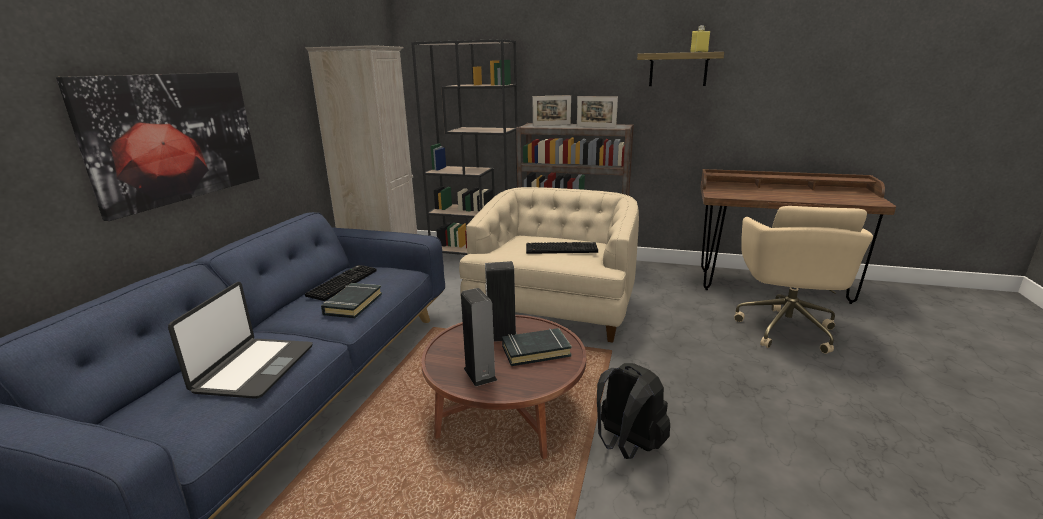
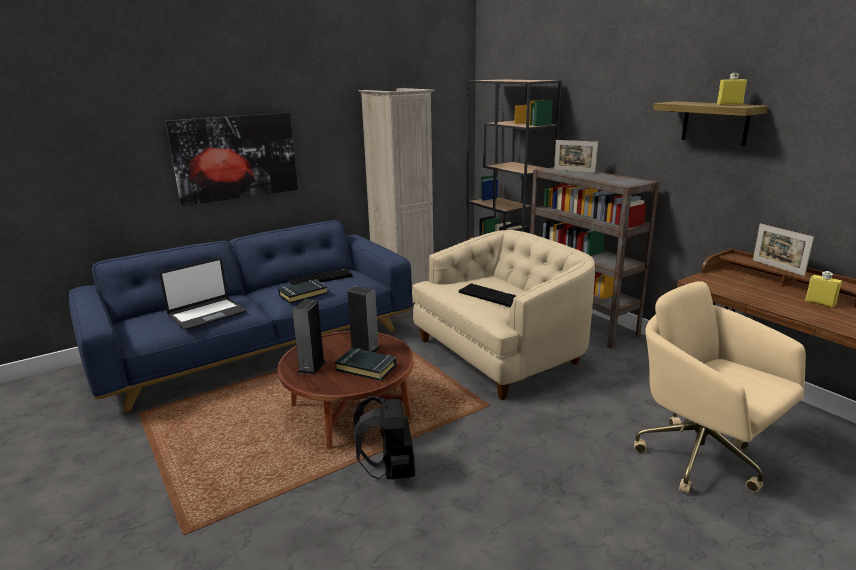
camera: 40 degrees right, 0 degrees up
picture frame [577,96,618,128] -> picture frame moved to [753,224,814,276]
beige office chair [734,206,873,354] -> beige office chair turned 90 degrees clockwise [634,281,806,494]
none -> yellow bottle [805,271,842,308]

